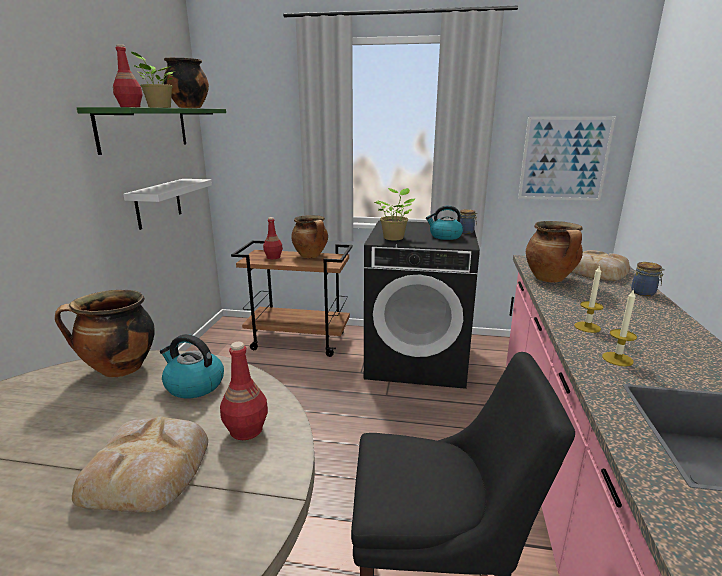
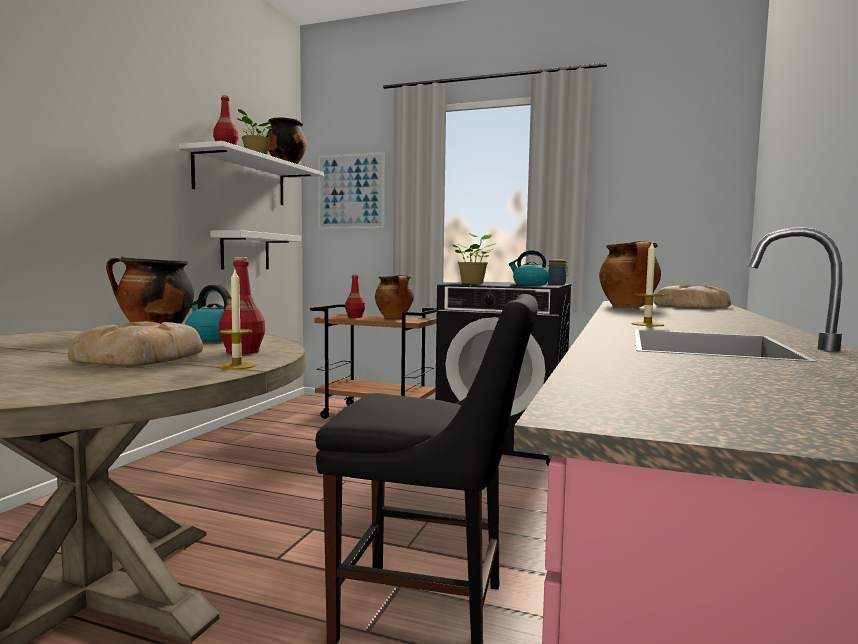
camera: 10 degrees right, 15 degrees down
green shelf [77,107,226,155] -> white shelf [179,141,324,205]
picture [518,117,616,201] -> picture moved to [318,152,385,229]
candle [574,265,603,333] -> candle moved to [218,270,256,370]
jar [631,262,665,296] -> none

